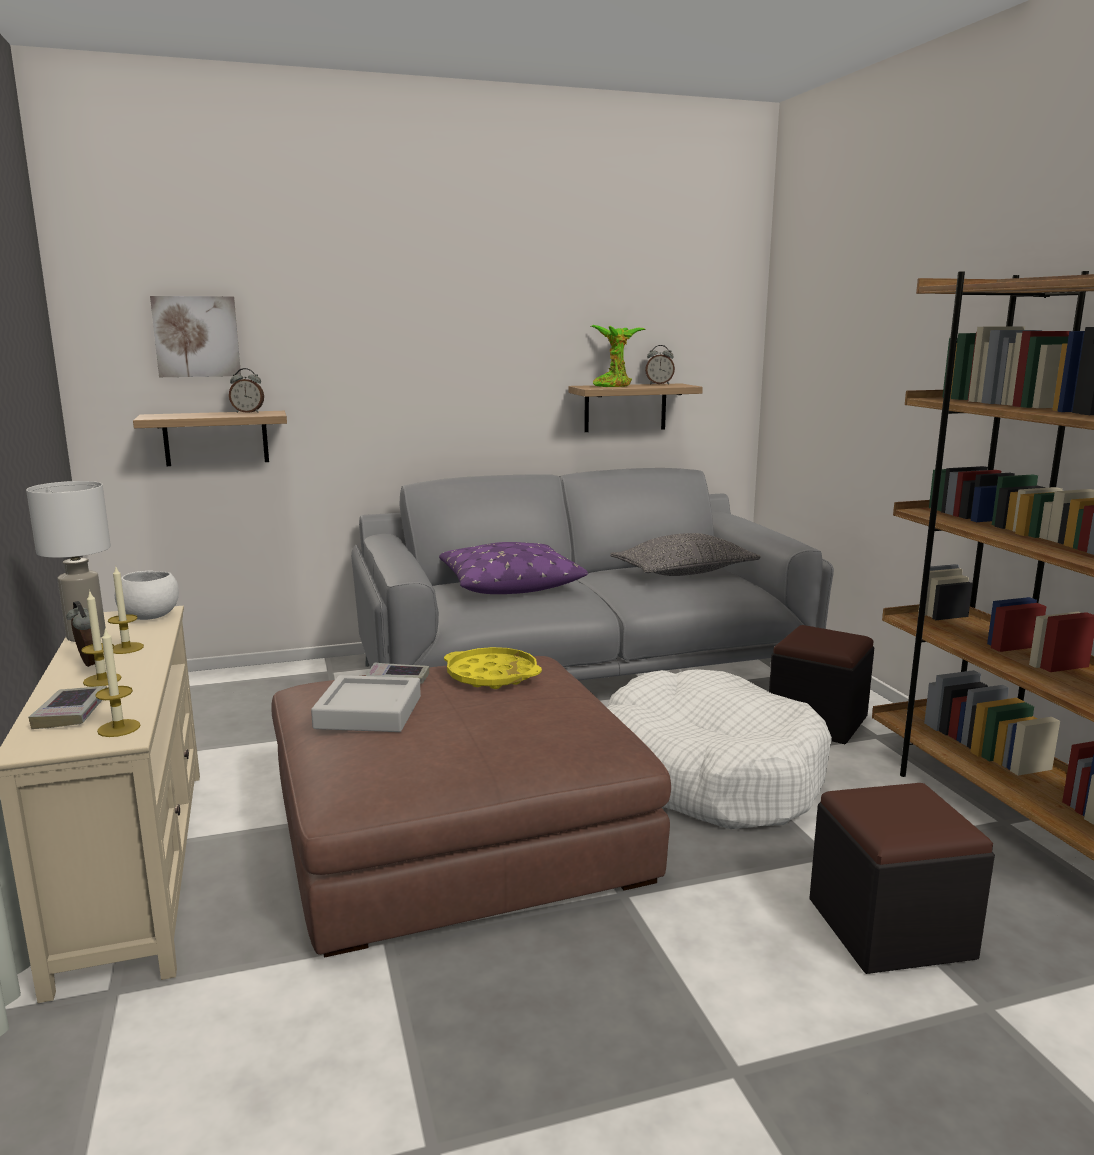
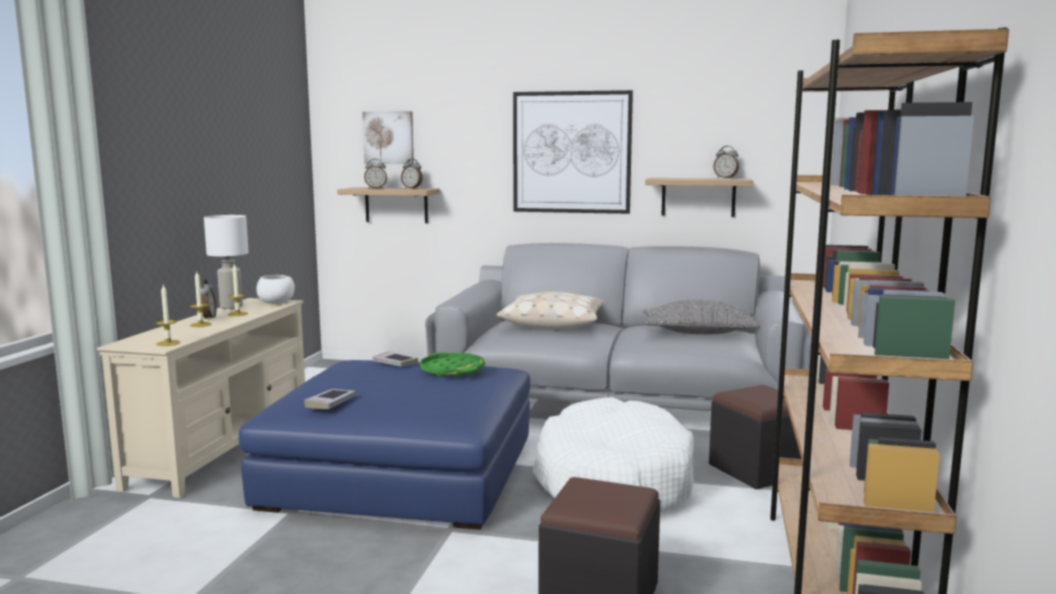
camera: 30 degrees right, 5 degrees down
book [28,686,107,729] -> book moved to [304,389,356,409]
brown ottoman [271,656,671,957] -> blue ottoman [239,360,530,530]
grey tray [311,675,421,732] -> none
purple pillow [439,542,588,594] -> beige pillow [497,292,603,329]
yellow tray [444,647,542,689] -> green tray [420,352,485,377]
potted plant [591,325,646,387] -> none
none -> alarm clock [364,159,387,189]
none -> picture [513,90,633,214]

